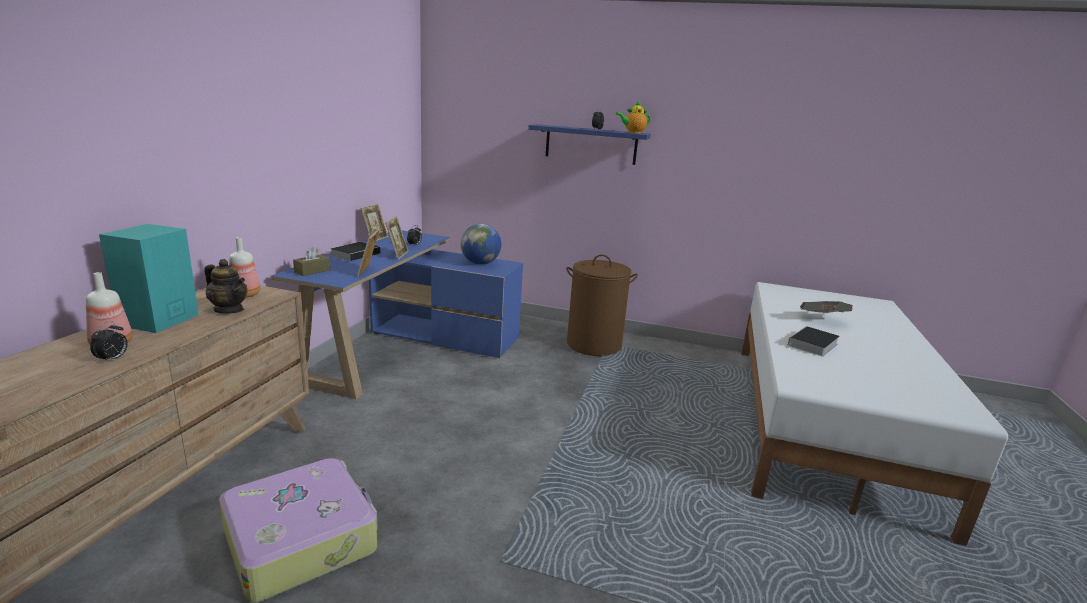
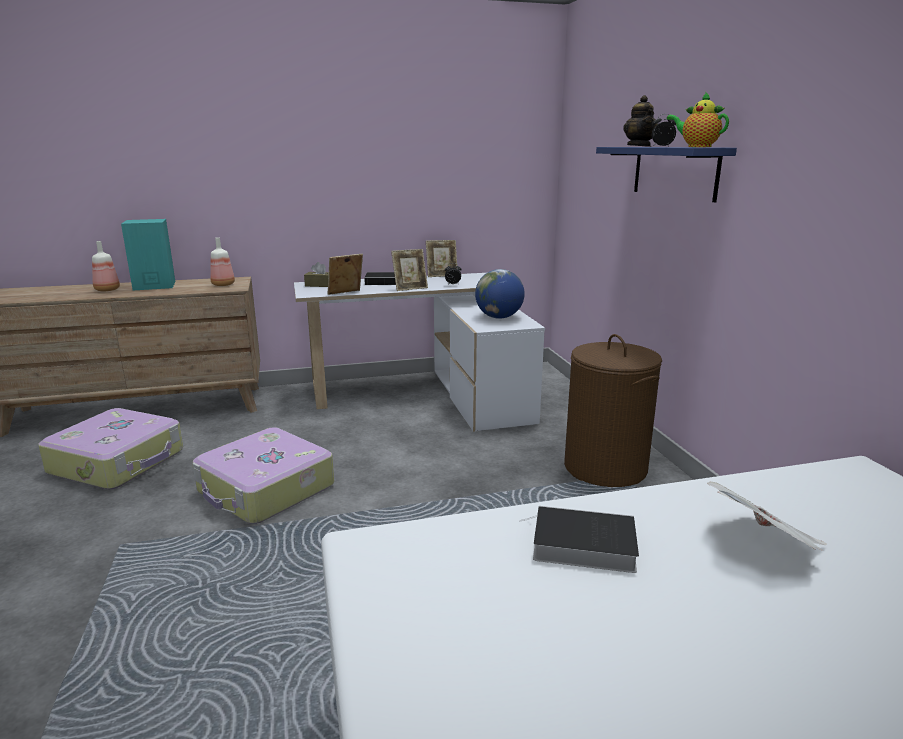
camera: 60 degrees right, 0 degrees up
alarm clock [90,321,128,363] -> none
teapot [204,259,248,314] -> teapot moved to [623,95,658,147]
blue desk [271,230,523,399] -> white desk [294,273,545,432]
none -> suitcase [192,427,334,524]

